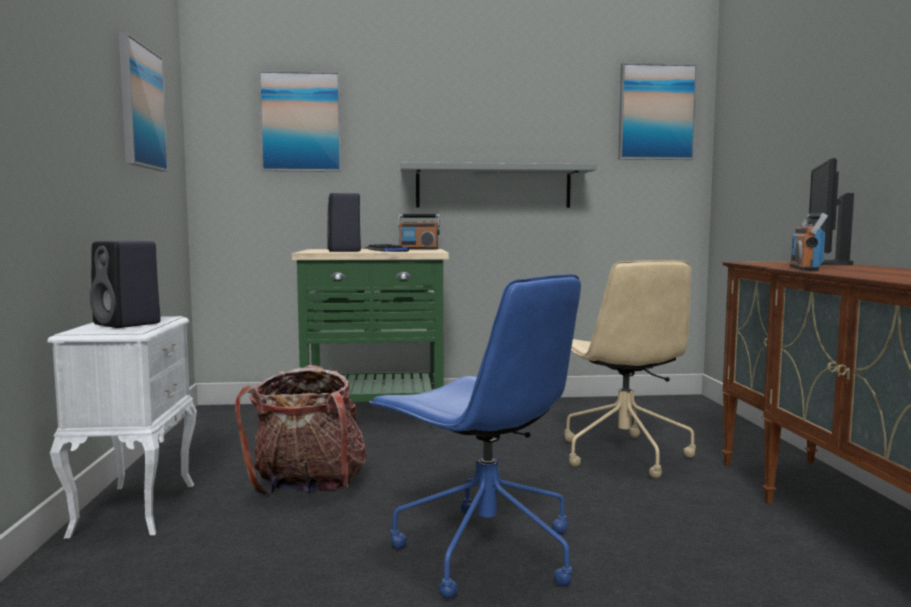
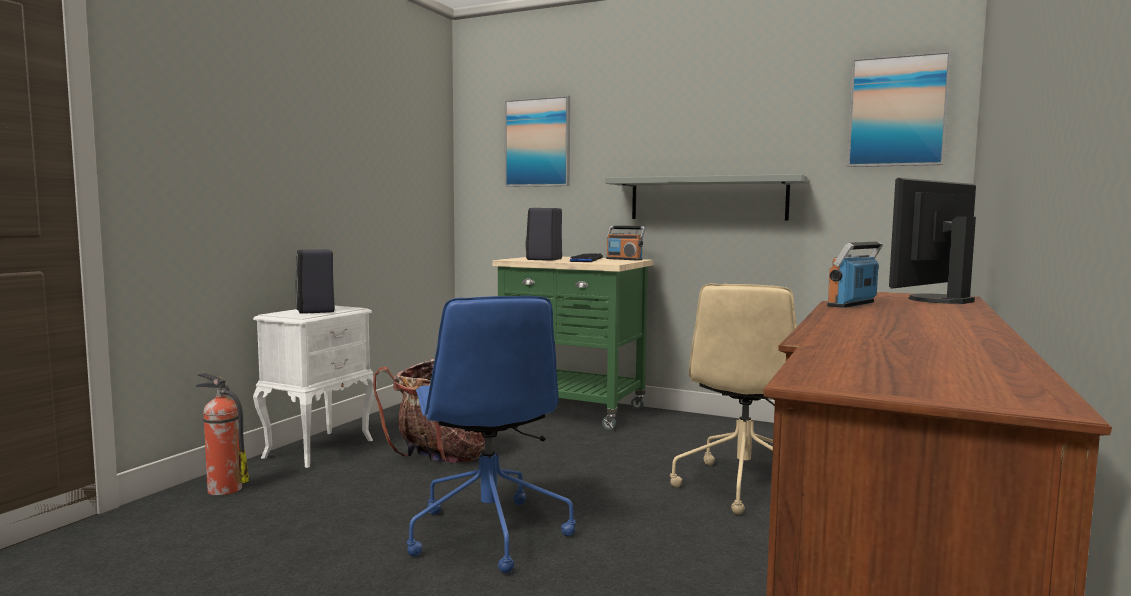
camera: 30 degrees right, 0 degrees up
picture [119,32,169,171] -> none
none -> fire extinguisher [195,373,249,496]

